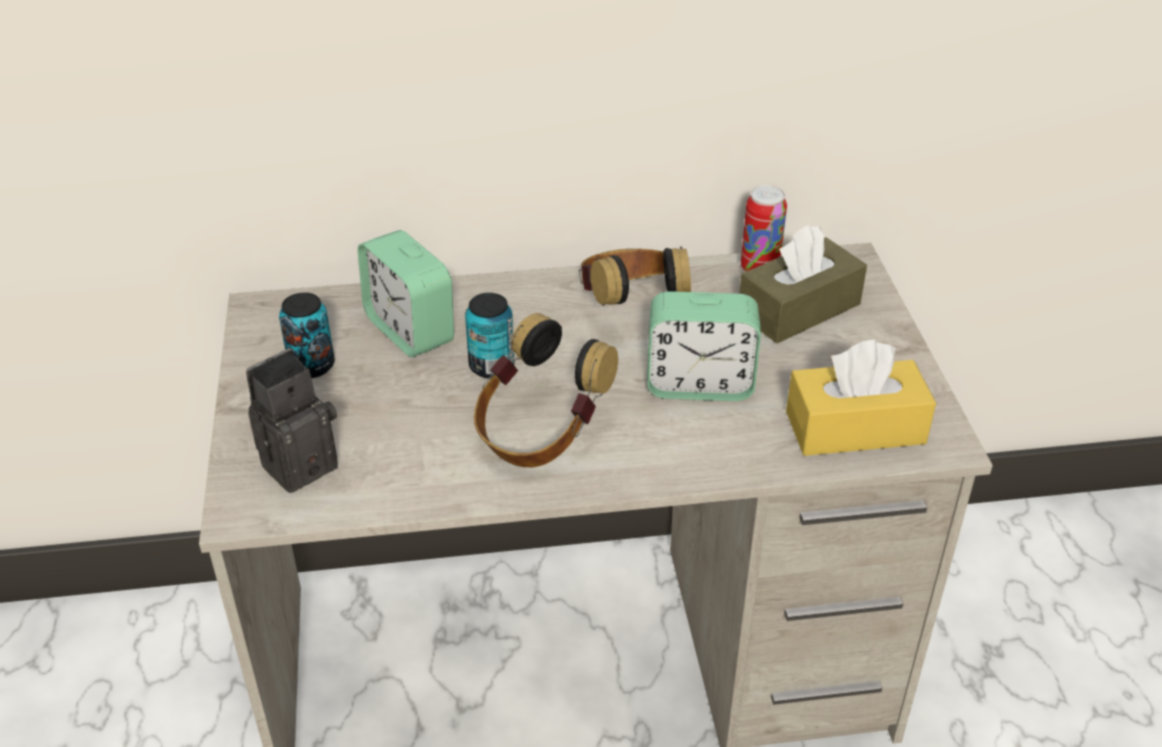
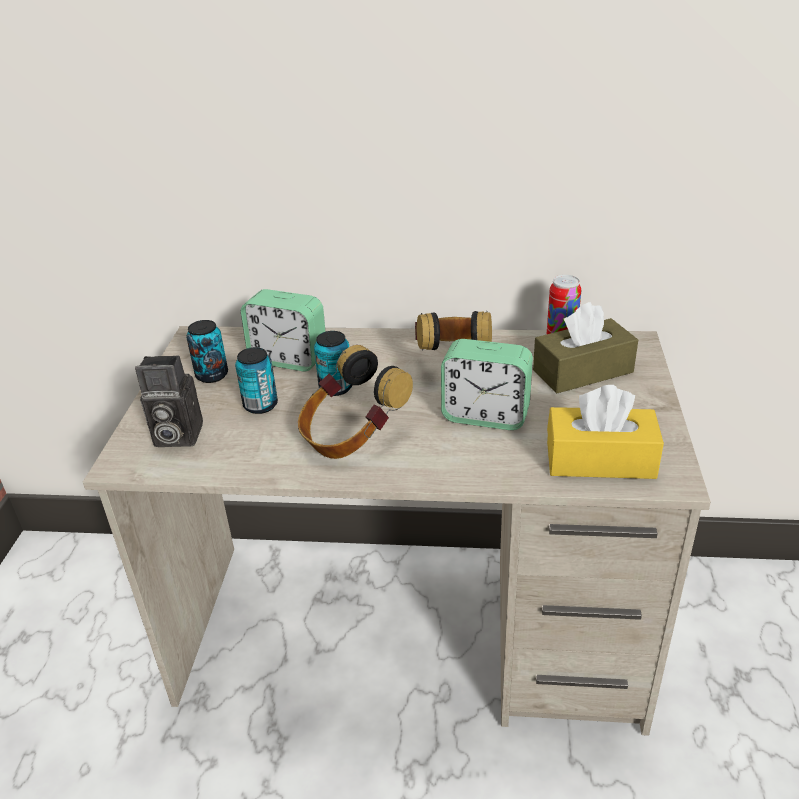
camera: 15 degrees right, 5 degrees down
camera [246,349,338,493] -> camera turned 150 degrees counterclockwise [135,355,203,447]
alarm clock [358,230,454,357] -> alarm clock turned 45 degrees counterclockwise [241,289,325,371]
none -> can [235,347,278,414]

